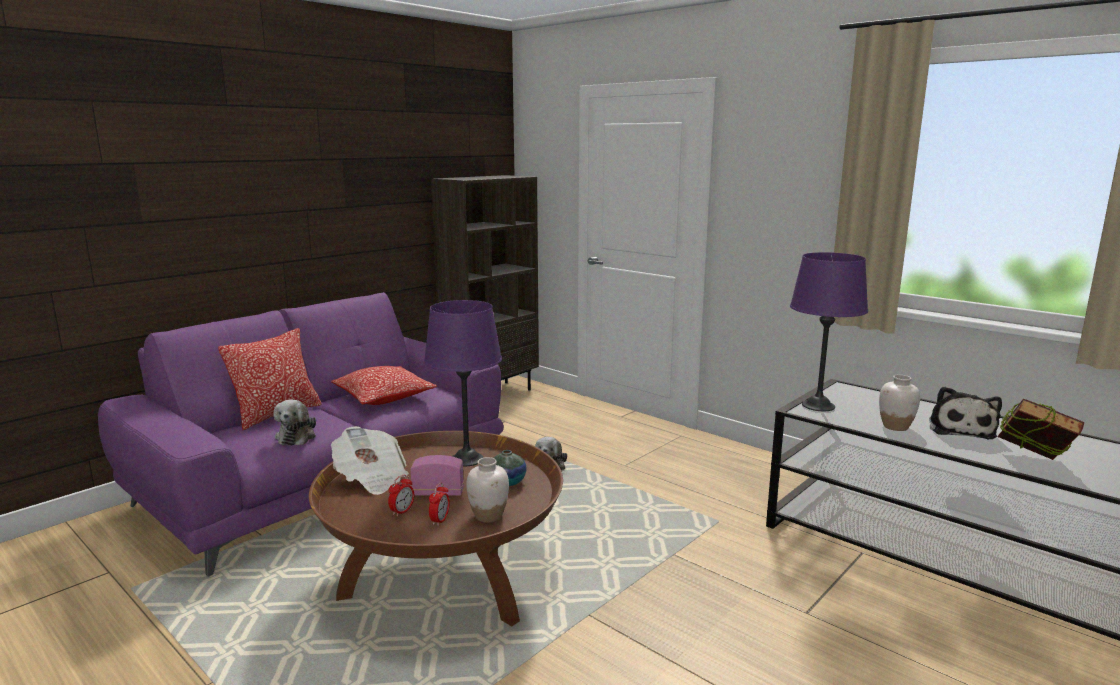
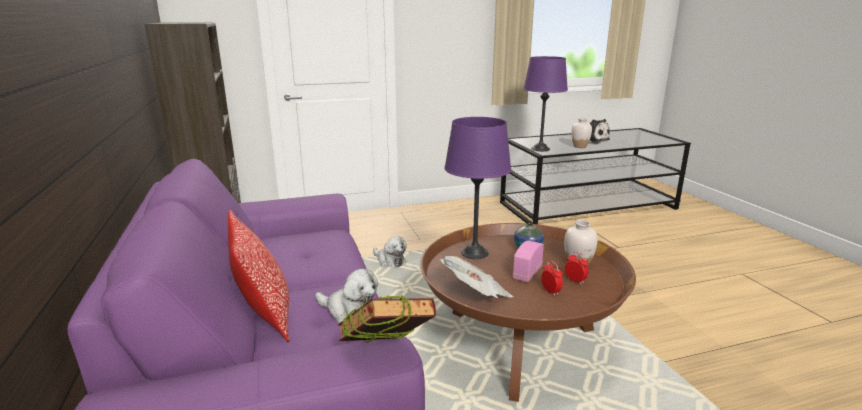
camera: 60 degrees left, 5 degrees up
pillow [331,366,437,405] -> none
book [998,398,1084,460] -> book moved to [338,295,436,343]

